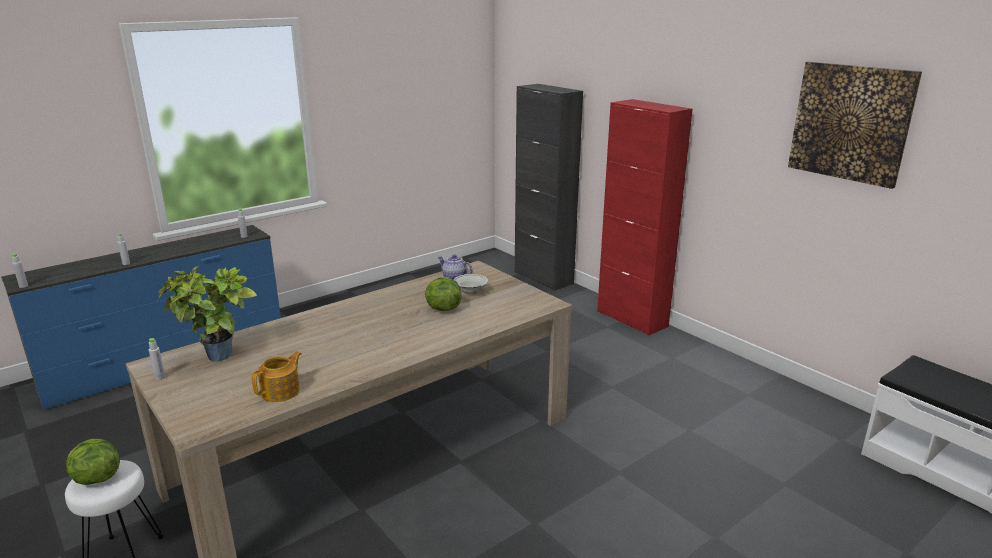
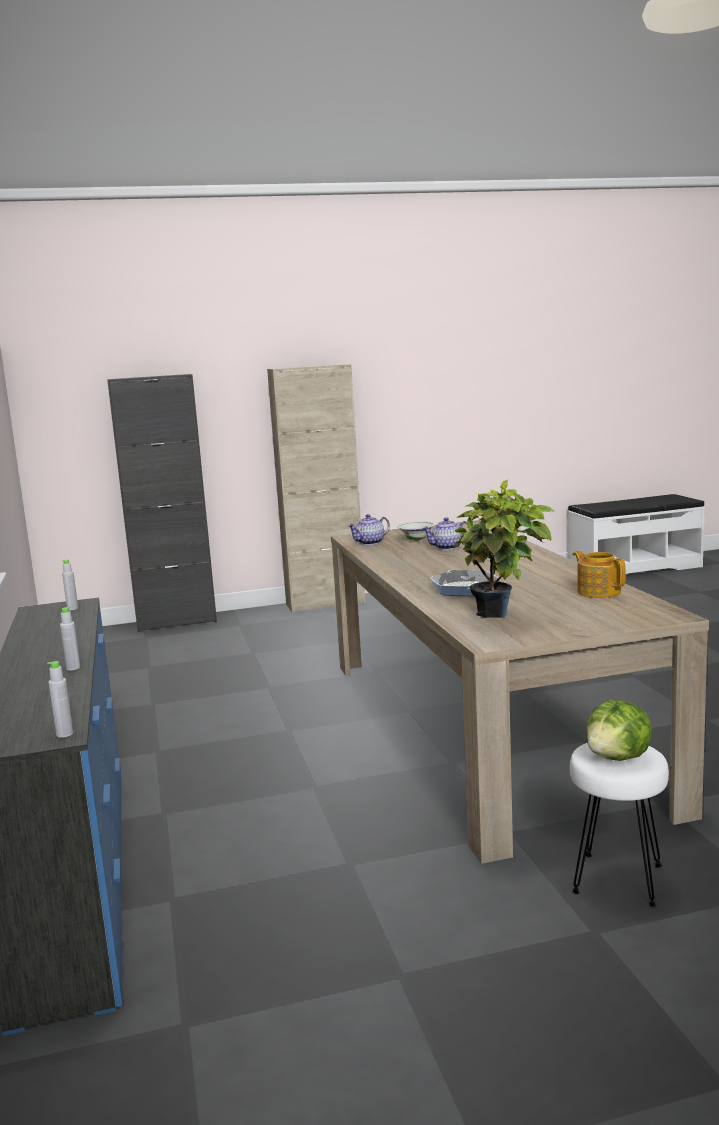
camera: 65 degrees left, 10 degrees down
grey bottle [149,338,165,380] -> none
lettuce [425,277,462,311] -> teapot [422,517,467,550]
red cabinet [597,99,693,336] -> beige cabinet [267,364,366,613]
picture [788,61,922,189] -> none
none -> frying pan [430,570,499,596]

